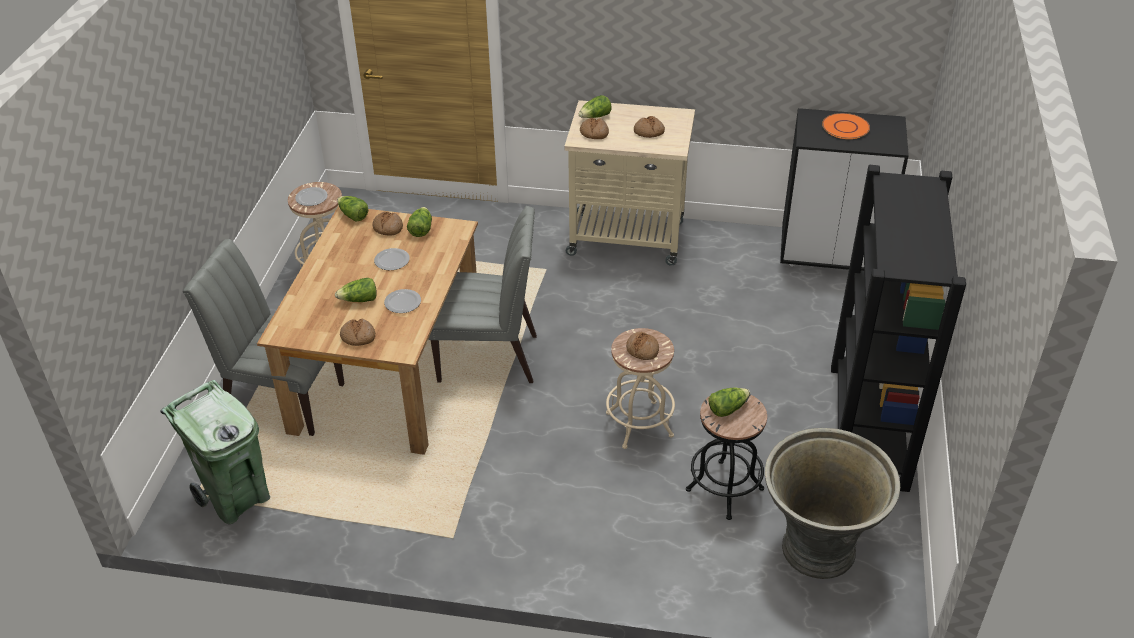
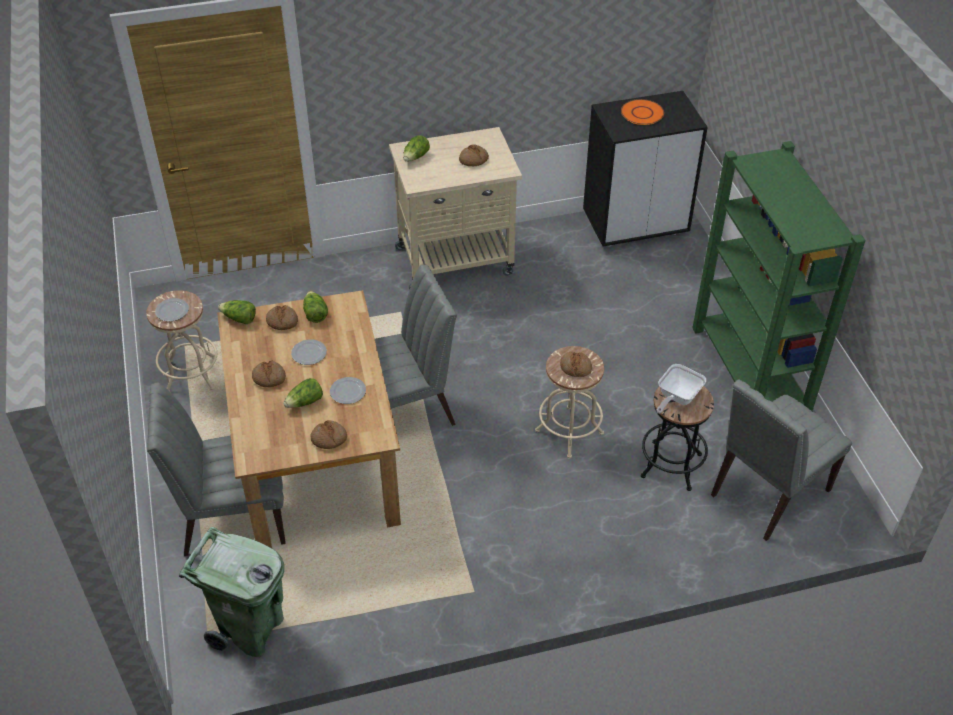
camera: 25 degrees left, 5 degrees up
bread [580,118,609,139] -> bread moved to [252,361,286,387]
lettuce [708,387,750,417] -> frying pan [656,364,706,414]
grey planter [765,428,900,579] -> grey chair [711,379,852,541]
black bookcase [831,165,966,492] -> green bookcase [692,141,865,411]

